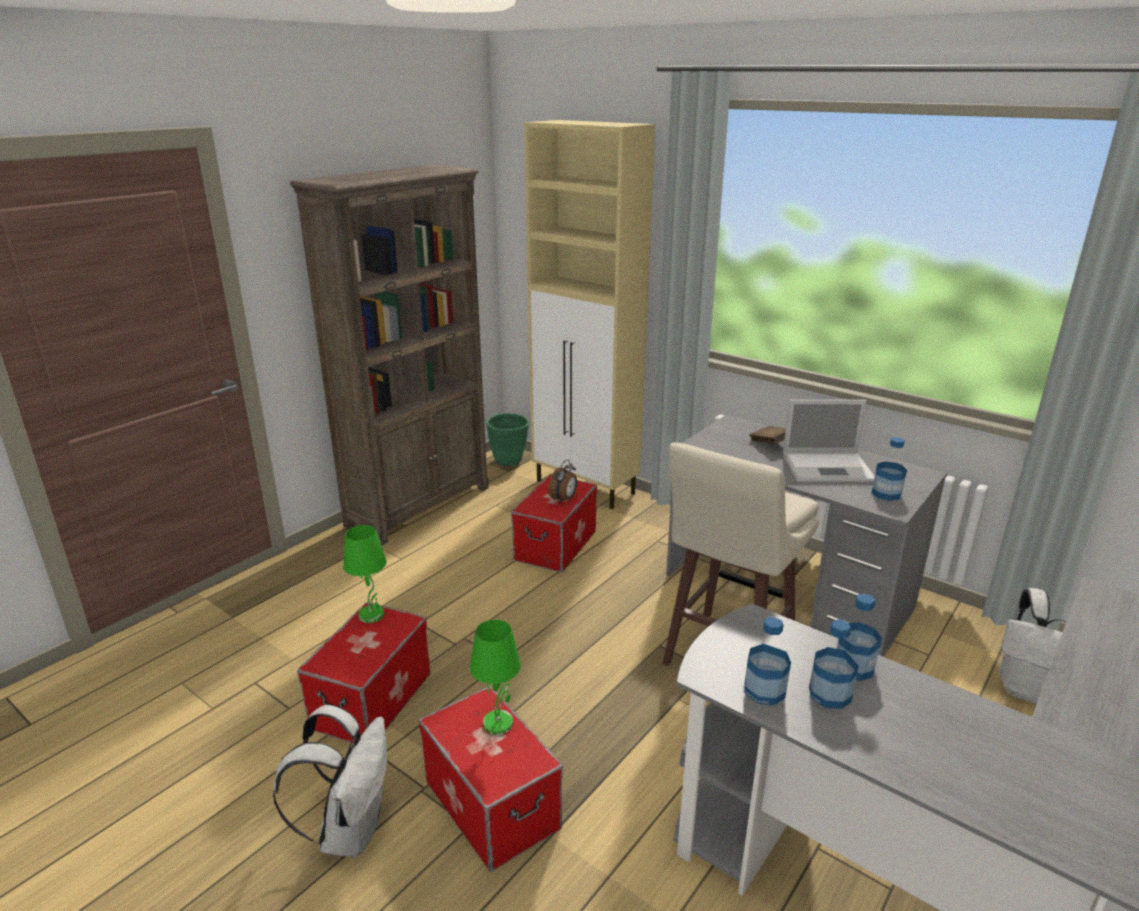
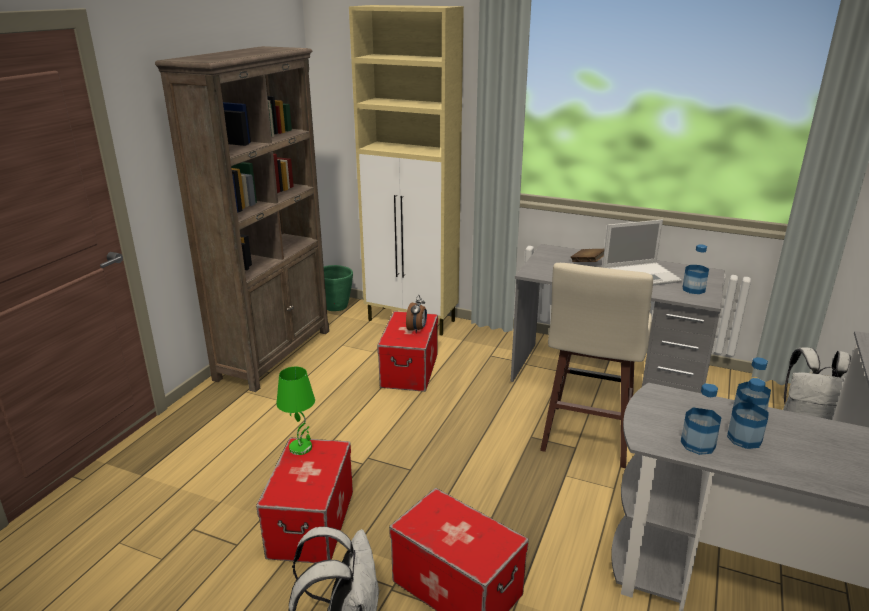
camera: 15 degrees left, 0 degrees up
green table lamp [470,620,521,735] -> none

